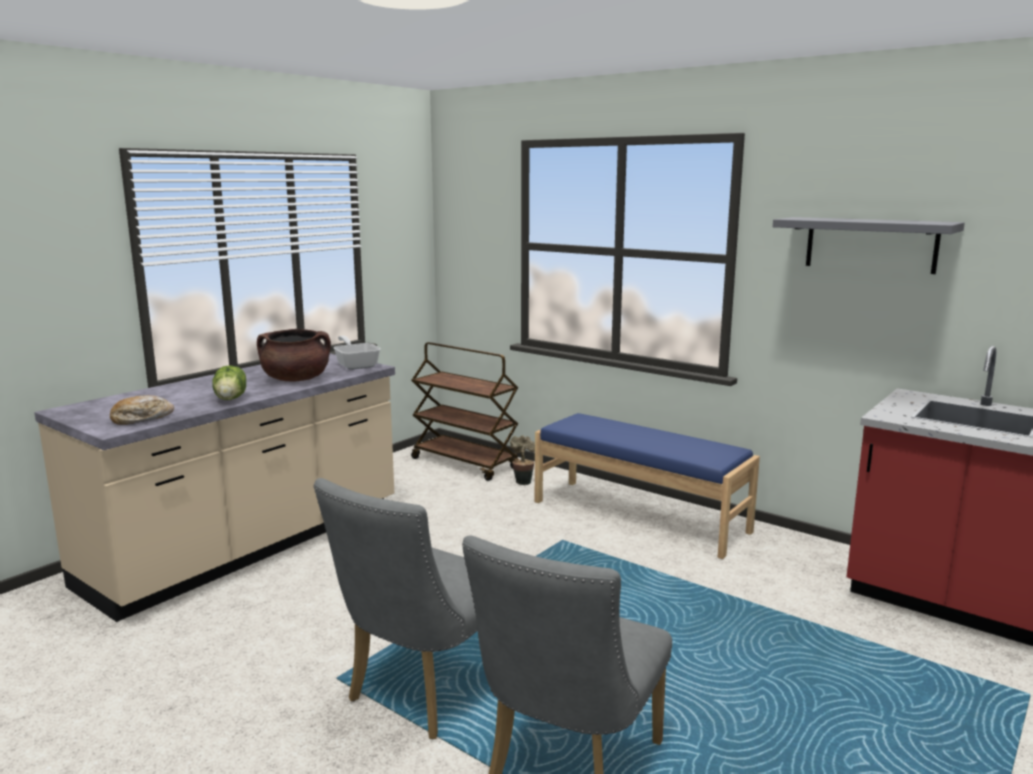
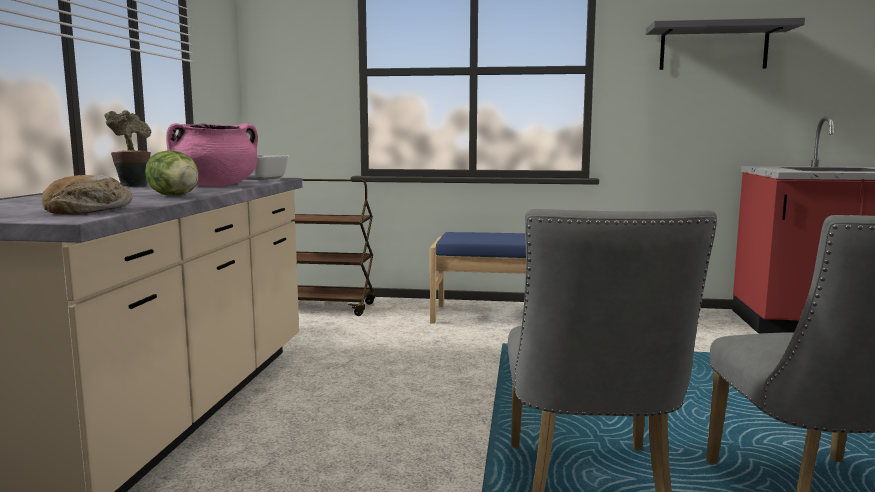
camera: 30 degrees left, 5 degrees down
brown cooking pot [257,329,331,382] -> pink cooking pot [166,123,258,186]
potted plant [510,435,535,485] -> potted plant moved to [104,110,151,187]

